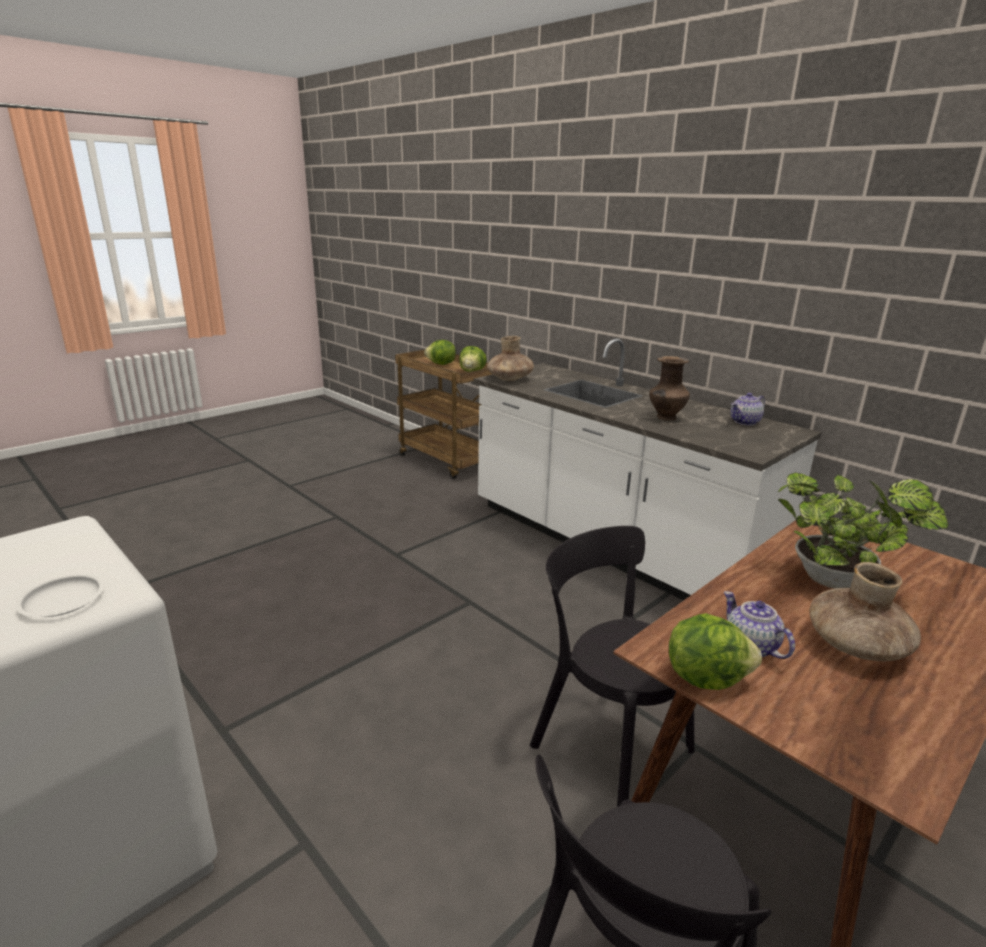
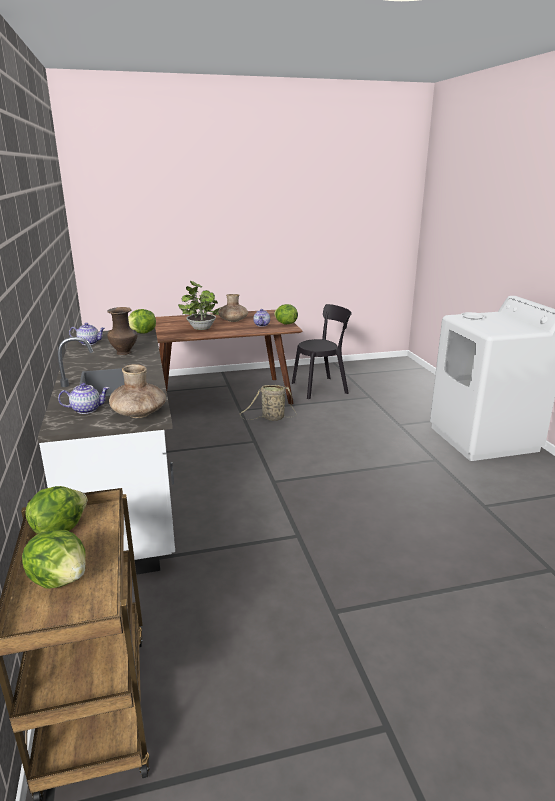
camera: 150 degrees left, 0 degrees up
black chair [530,526,695,807] -> basket [240,385,296,421]
none -> teapot [58,383,109,414]
none -> lettuce [128,309,156,334]

